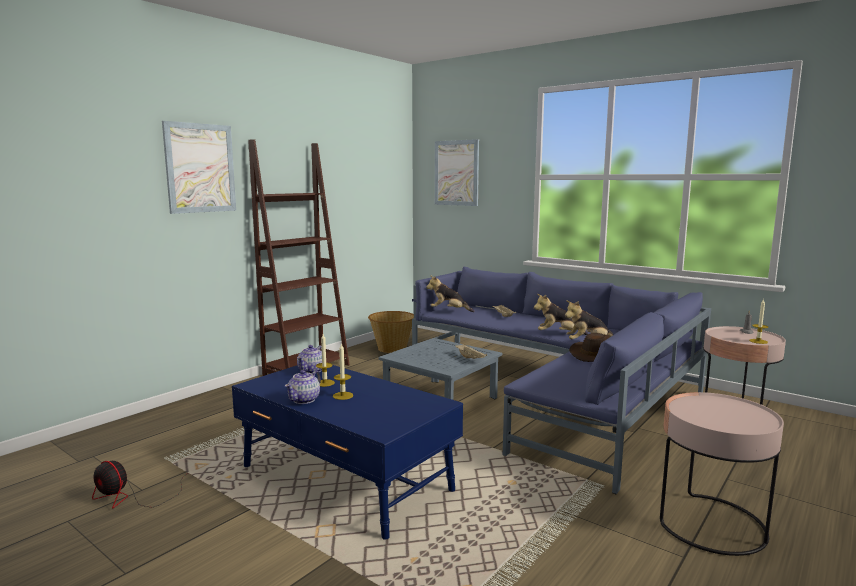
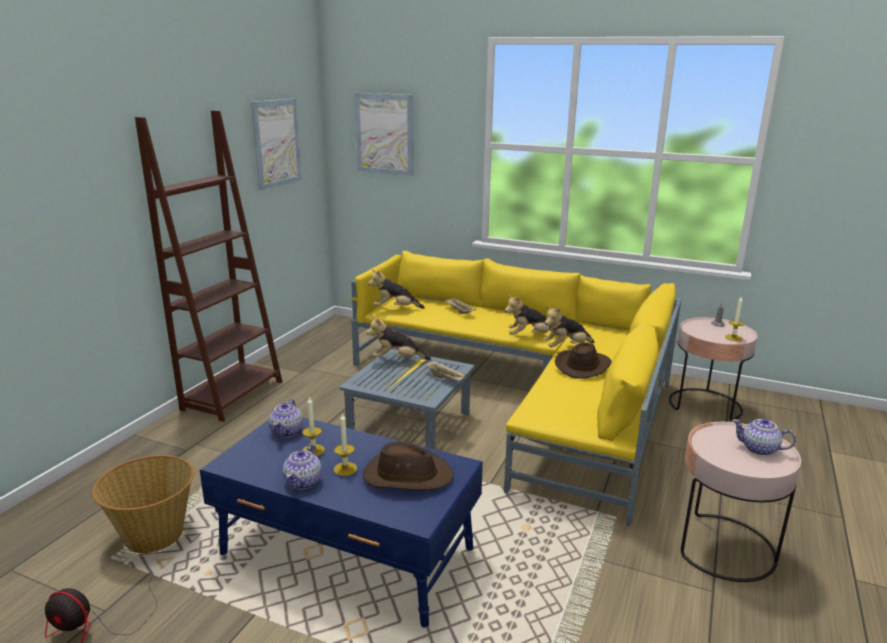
camera: 15 degrees left, 10 degrees up
picture [162,121,236,214] -> picture moved to [251,99,302,191]
basket [368,311,414,353] -> basket moved to [92,455,194,553]
blue sofa [378,267,711,494] -> yellow sofa [339,251,681,526]
none -> brown hat [363,441,454,490]
none -> plush toy [366,316,431,360]
none -> teapot [732,418,796,456]

